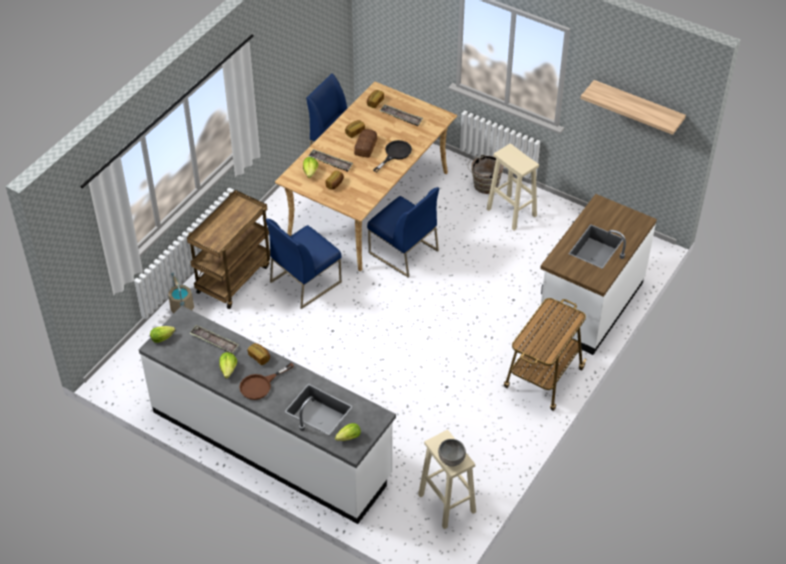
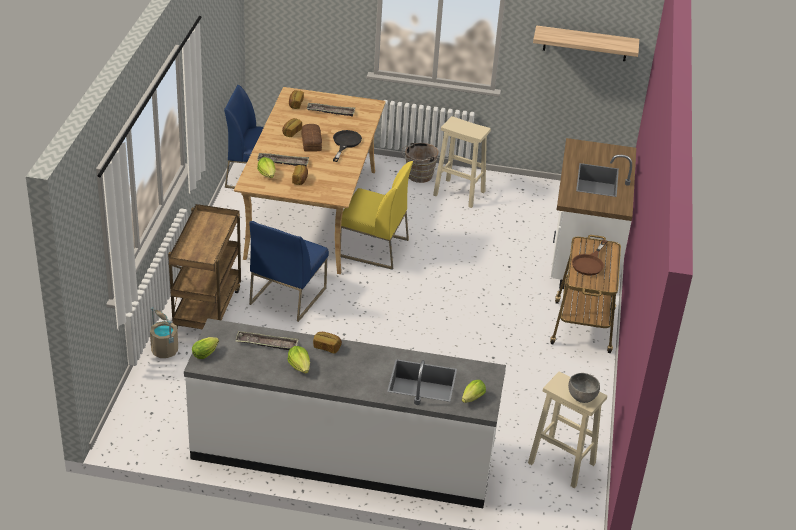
camera: 25 degrees left, 10 degrees down
brown frying pan [239,363,294,400] -> brown frying pan moved to [572,240,608,276]
blue chair [367,187,439,278] -> yellow chair [340,161,413,270]

